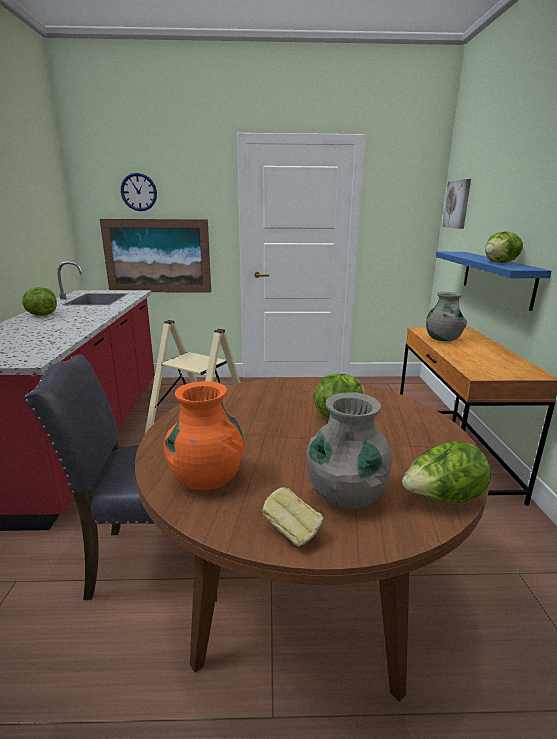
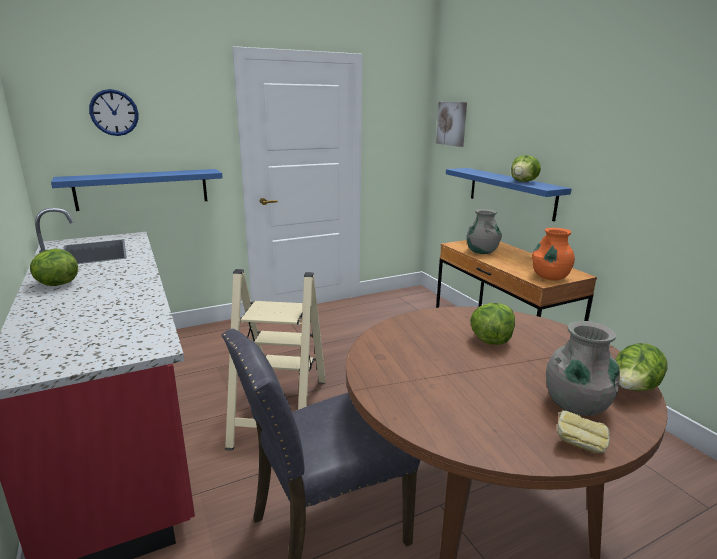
camera: 25 degrees left, 0 degrees up
picture [100,219,211,292] -> blue shelf [51,169,223,211]
orange vase [163,381,244,490] -> orange vase moved to [532,228,575,280]

